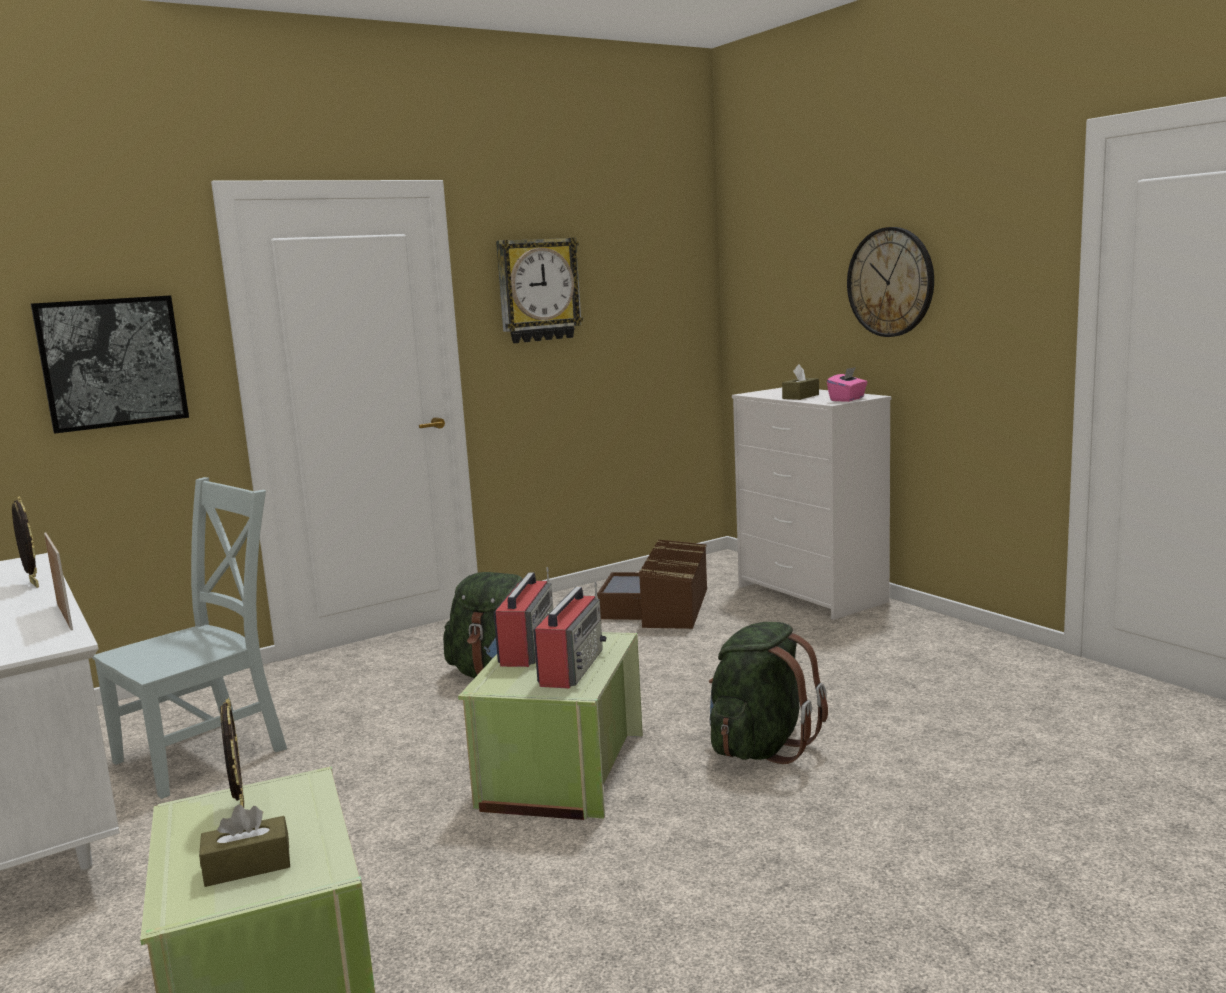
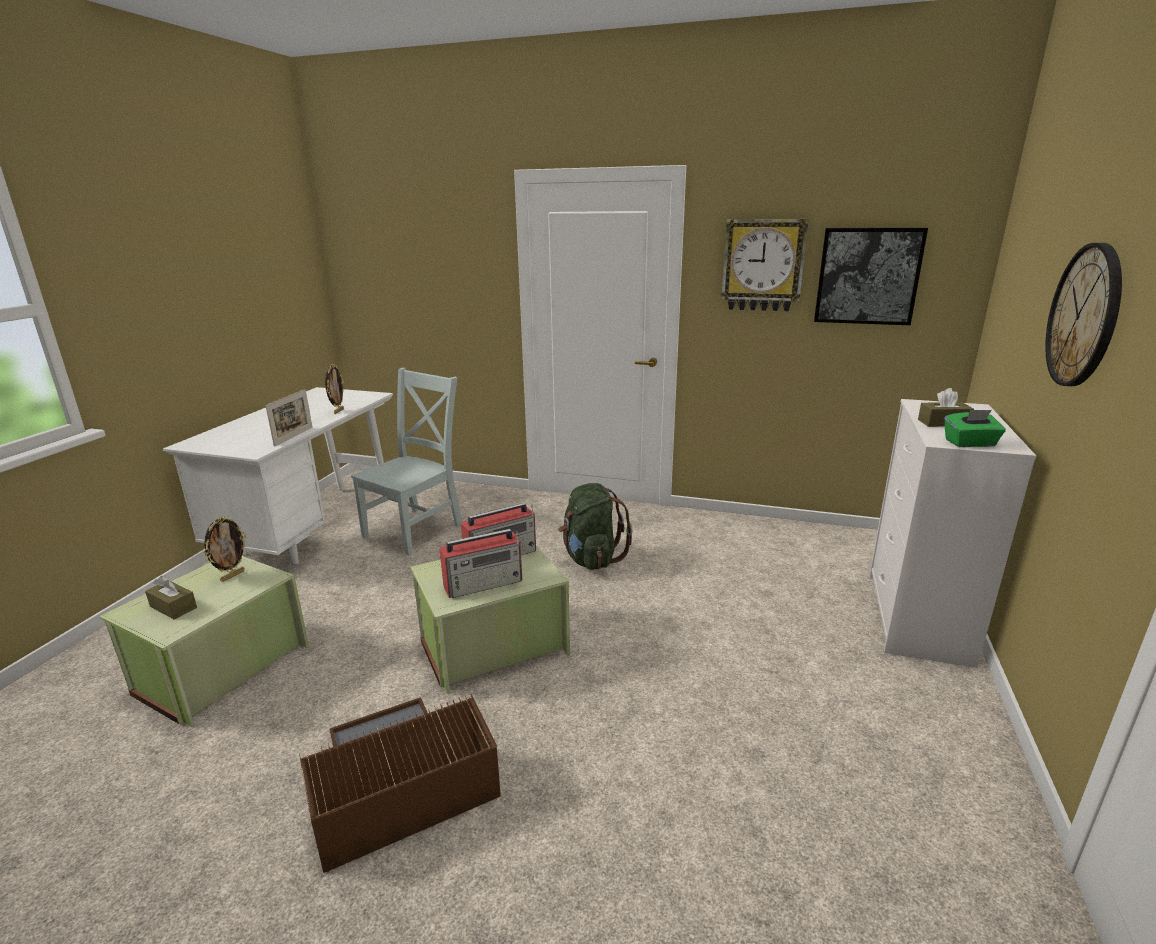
camera: 50 degrees right, 10 degrees up
picture [31,295,189,434] -> picture moved to [814,228,928,325]
grey chair [92,477,287,799] -> grey chair turned 60 degrees counterclockwise [351,368,463,555]
brown storage box [597,540,707,629] -> brown storage box moved to [299,694,501,873]
green backpack [709,622,828,764] -> none
pink tissue box [827,367,868,402] -> green tissue box [944,409,1006,447]

